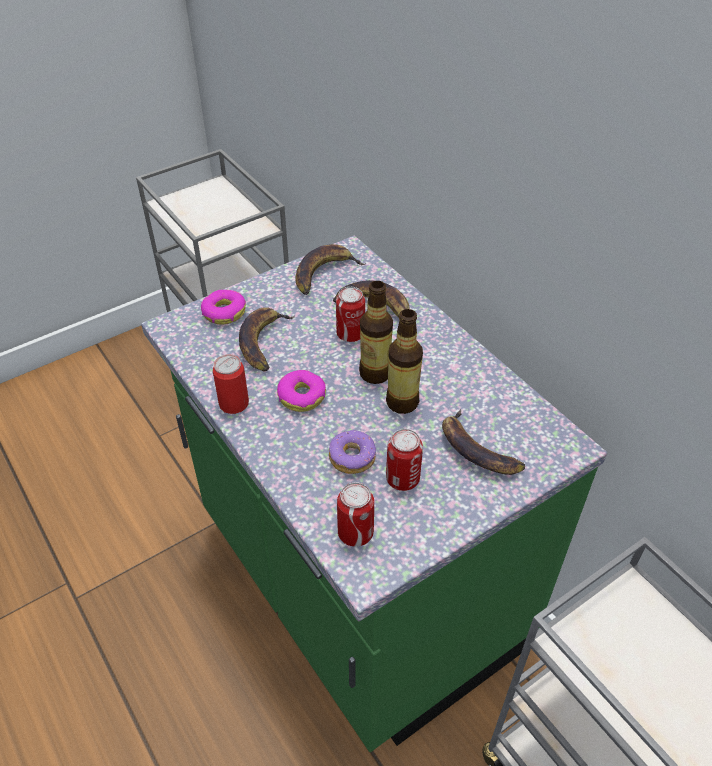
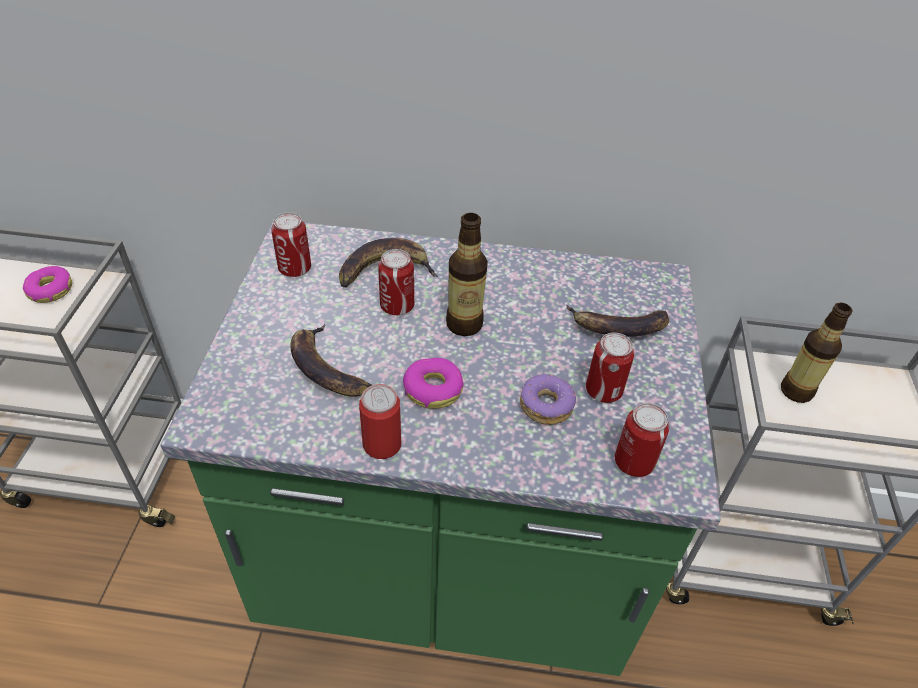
camera: 50 degrees left, 0 degrees up
donut [201,290,246,324] -> donut moved to [23,266,72,303]
banana [295,244,365,295] -> can [271,212,311,277]
bottle [386,309,423,414] -> bottle moved to [781,303,852,403]

